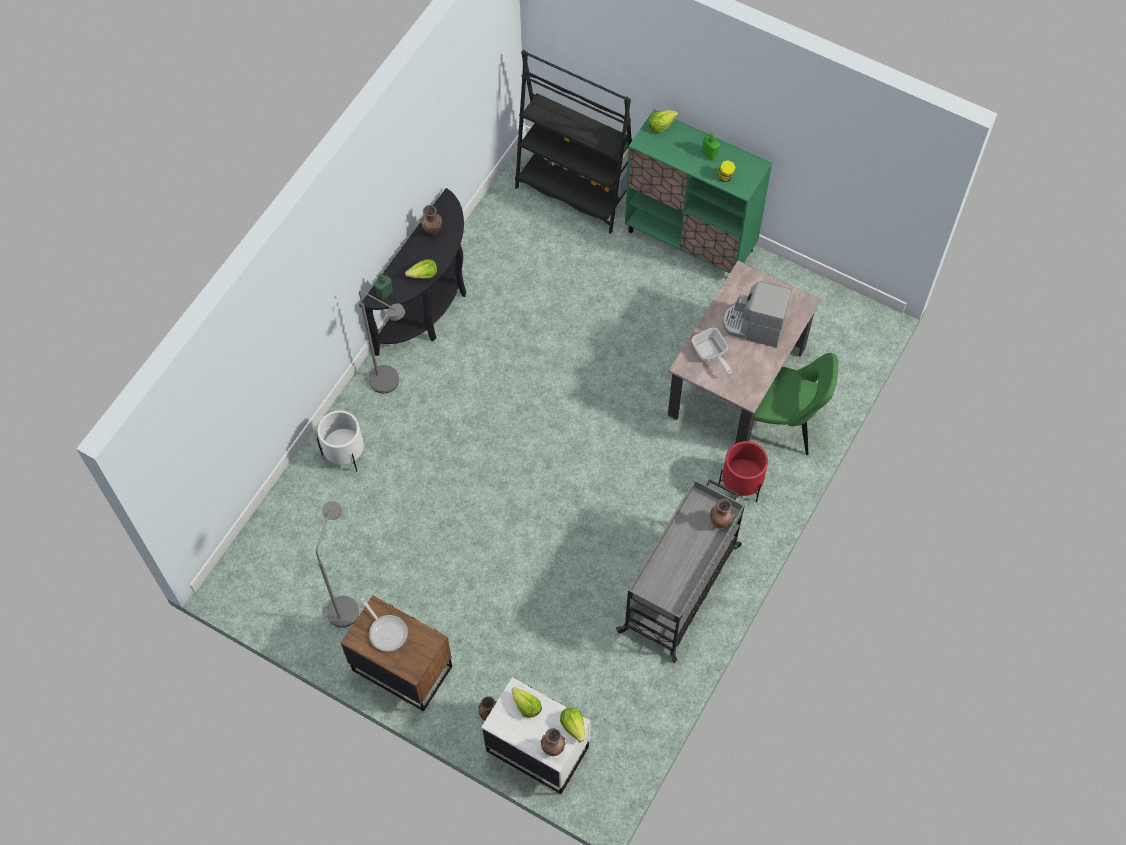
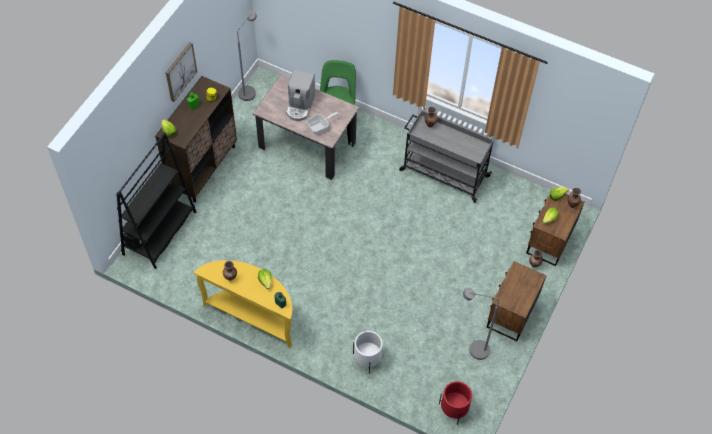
camera: 95 degrees left, 5 degrees down
black console table [359,188,466,356] -> yellow console table [194,260,292,348]
grey floor lamp [359,290,405,393] -> grey floor lamp moved to [237,11,257,101]
frying pan [360,598,408,651] -> none
white nightstand [481,677,591,794] -> brown nightstand [526,194,584,266]
green cabinet [625,109,772,273] -> brown cabinet [155,76,237,202]
red planter [718,441,768,502] -> red planter moved to [439,381,472,425]
none -> picture [166,42,197,102]

